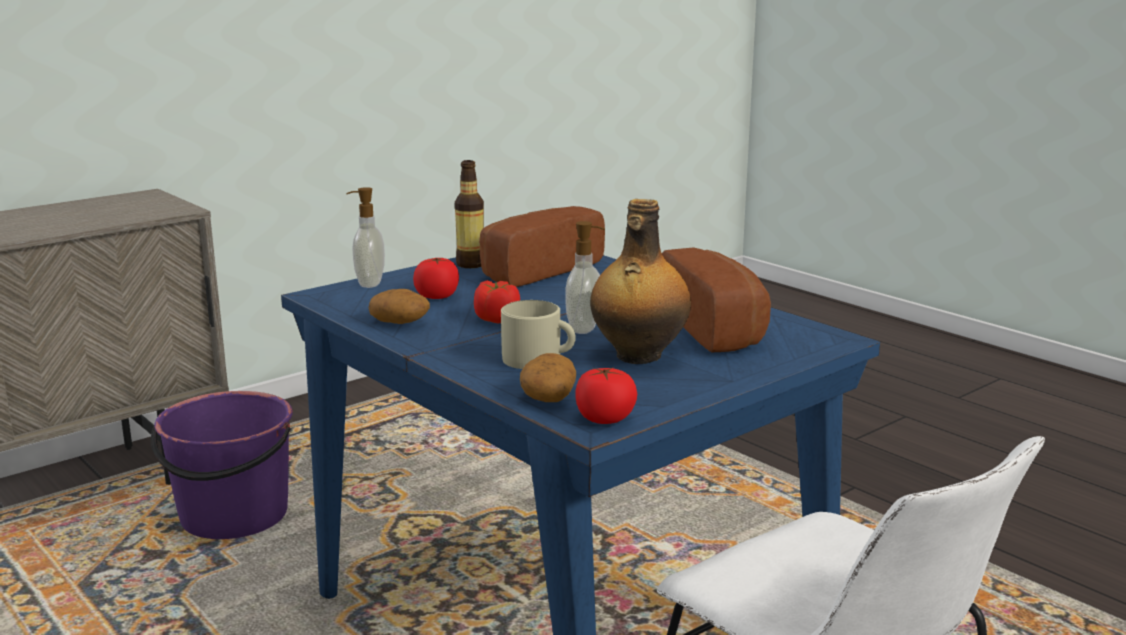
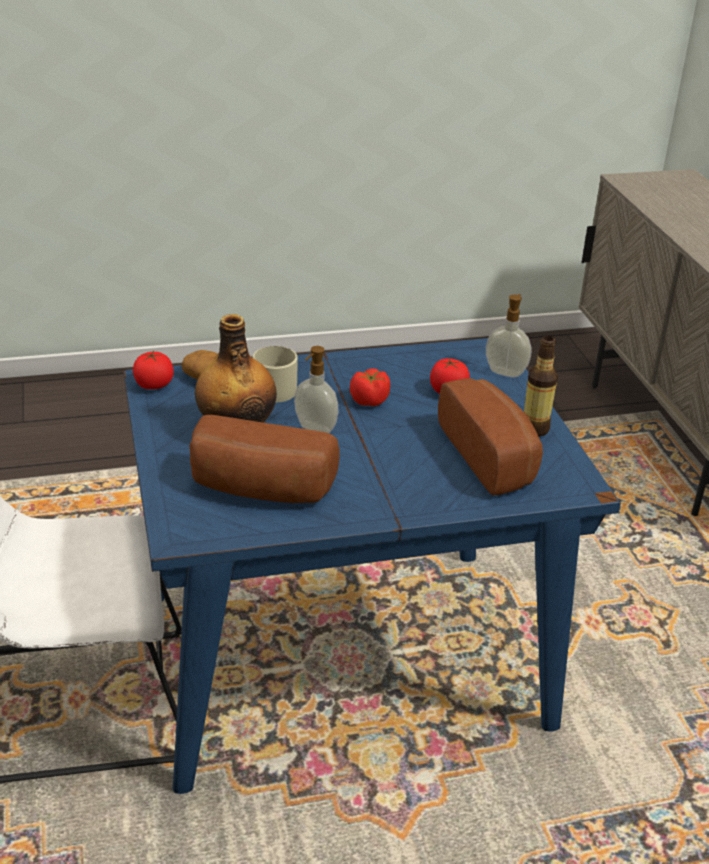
camera: 115 degrees right, 15 degrees up
purple bucket [151,391,293,539] -> none
potato [368,289,430,324] -> none

